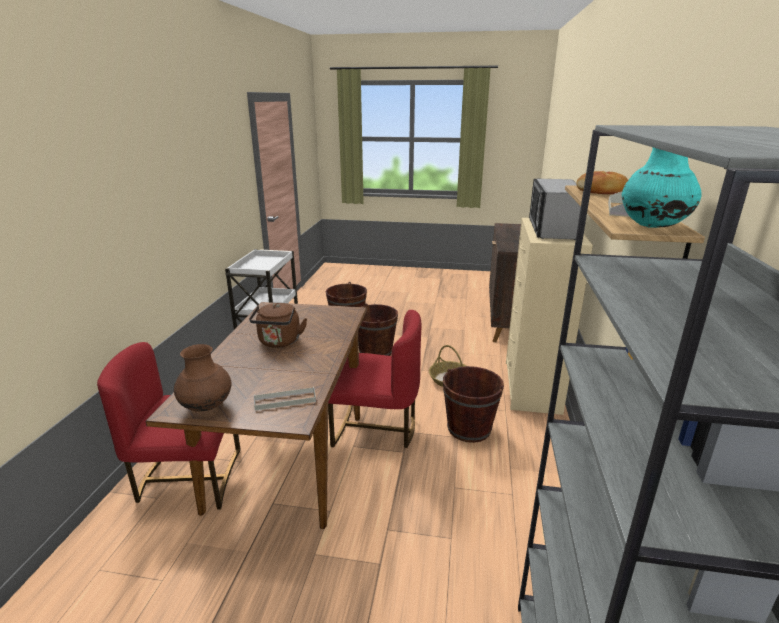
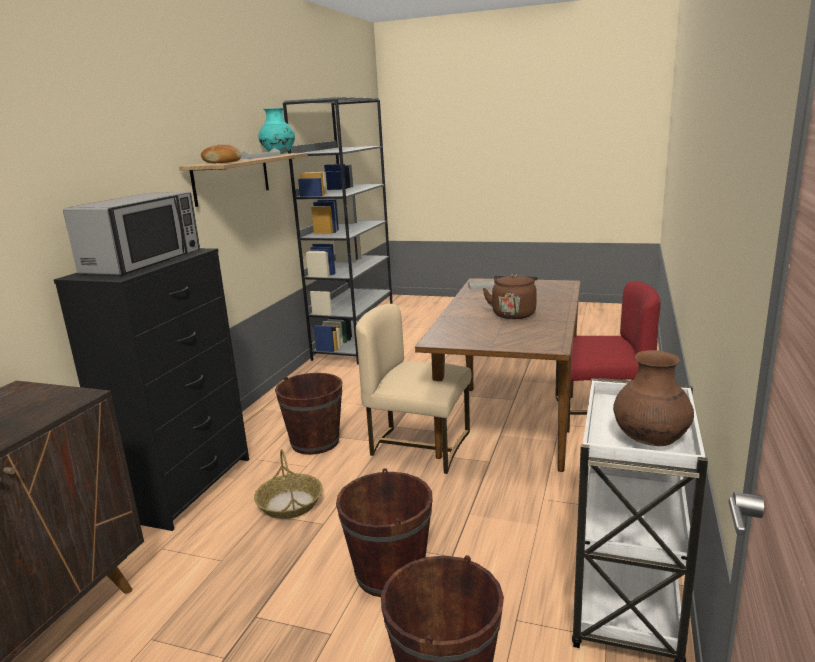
camera: 170 degrees left, 5 degrees down
brown vase [174,344,232,411] -> brown vase moved to [613,350,694,446]
red chair [328,310,421,448] -> beige chair [356,304,472,474]
beige dresser [506,218,593,415] -> black dresser [54,248,249,531]

